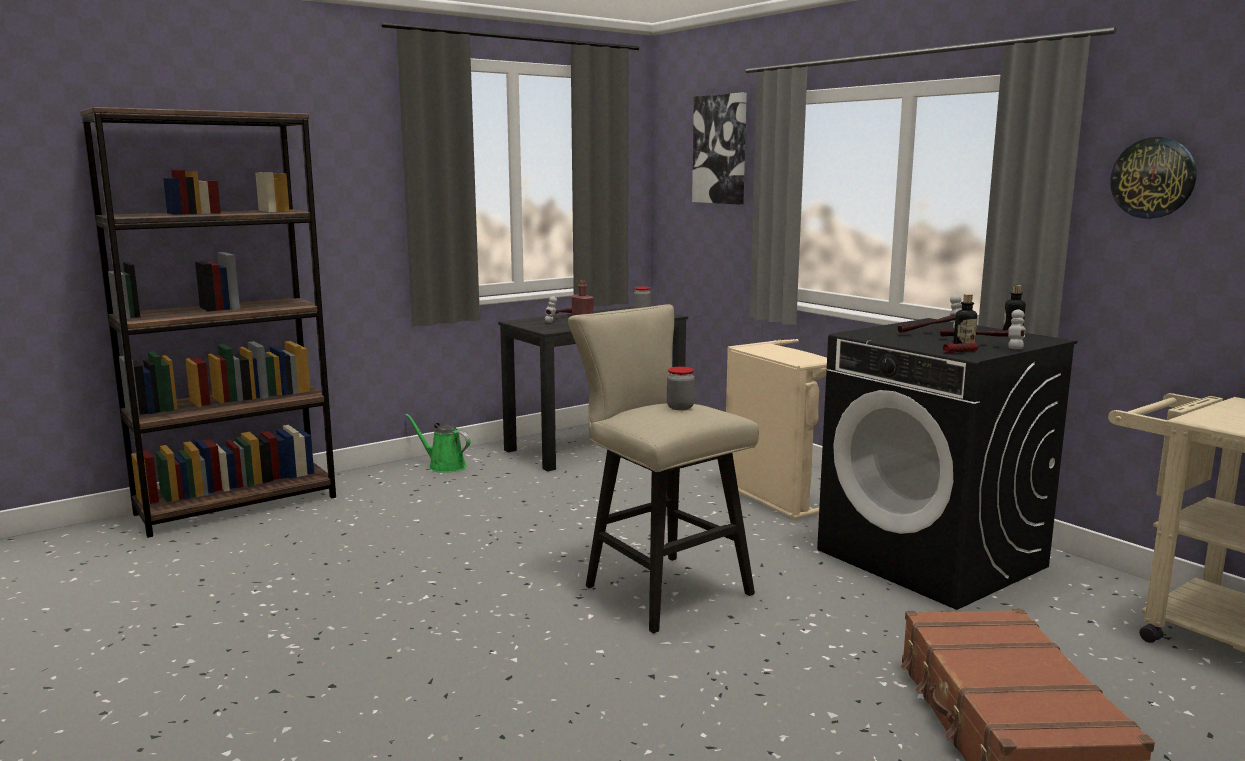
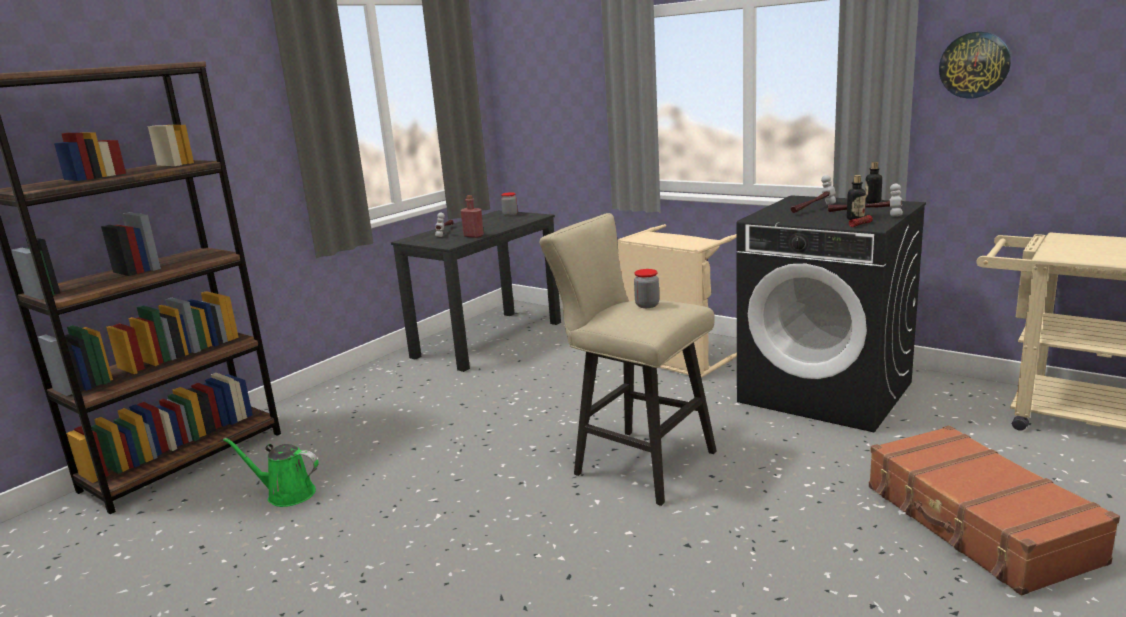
camera: 15 degrees left, 5 degrees up
green watering can [405,414,471,473] -> green watering can moved to [223,438,319,507]
picture [692,93,747,204] -> none

